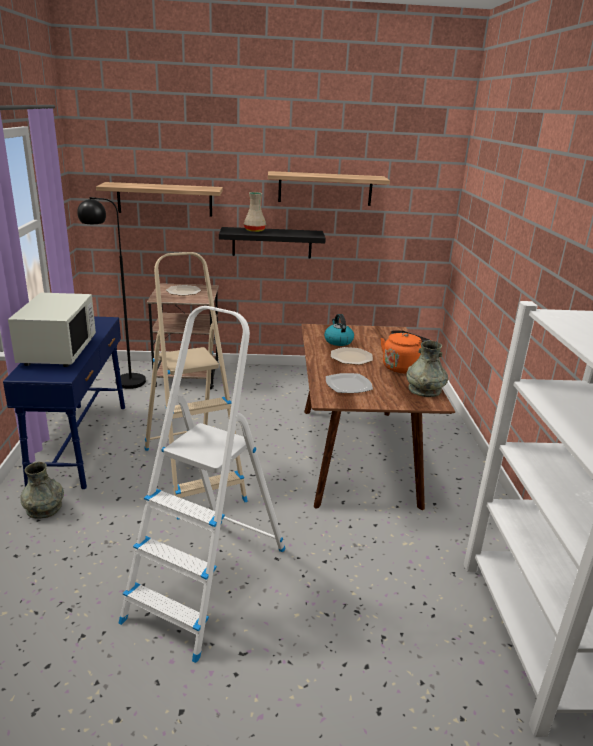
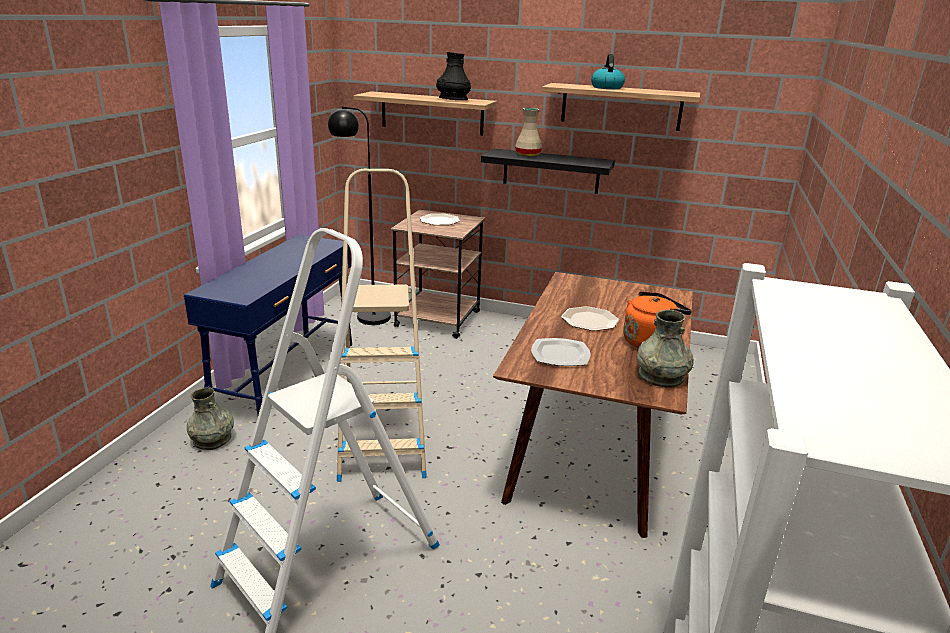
camera: 20 degrees right, 0 degrees up
white microwave [8,293,96,367] -> none
kettle [324,314,354,346] -> kettle moved to [591,54,625,89]
none -> black vase [436,52,471,100]

